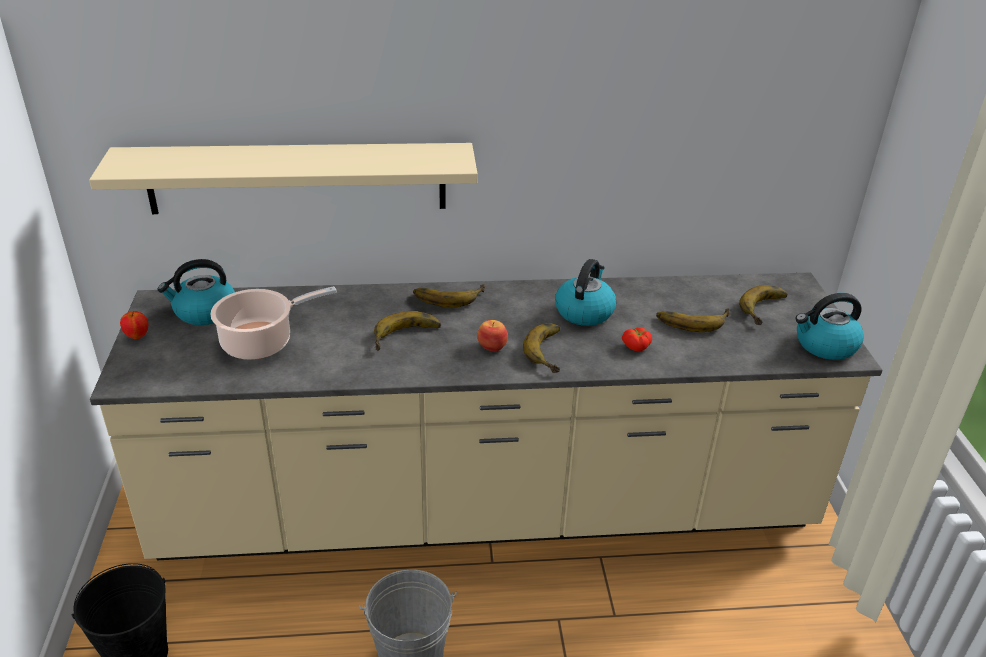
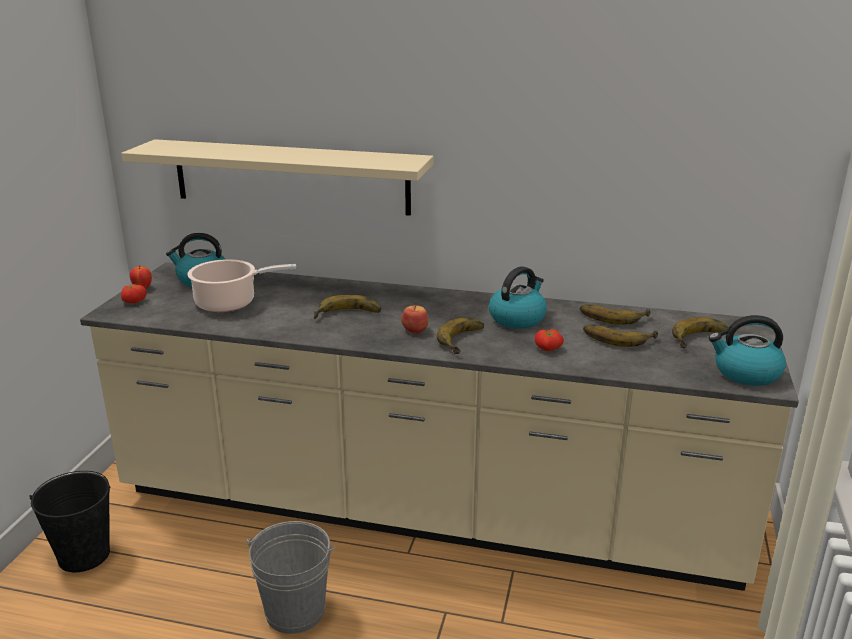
camera: 20 degrees right, 10 degrees down
banana [413,284,485,308] -> banana moved to [580,304,651,325]
none -> tomato [121,284,147,303]

